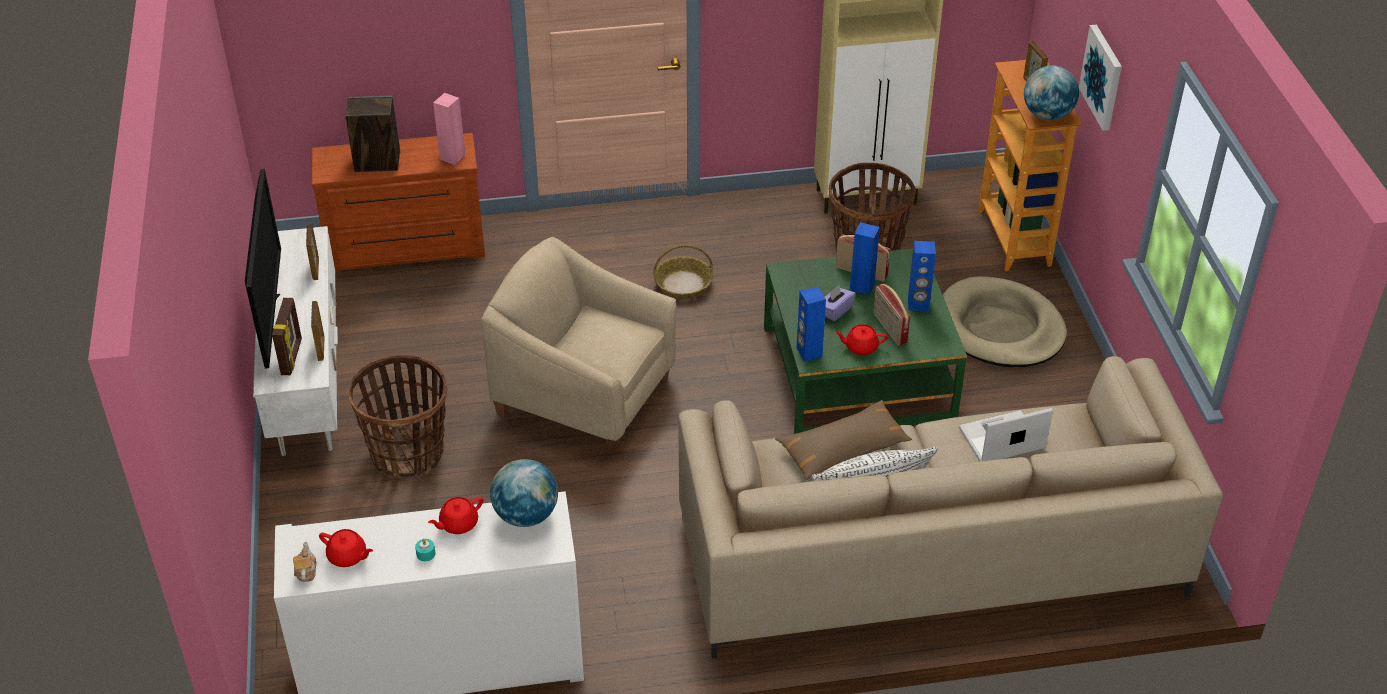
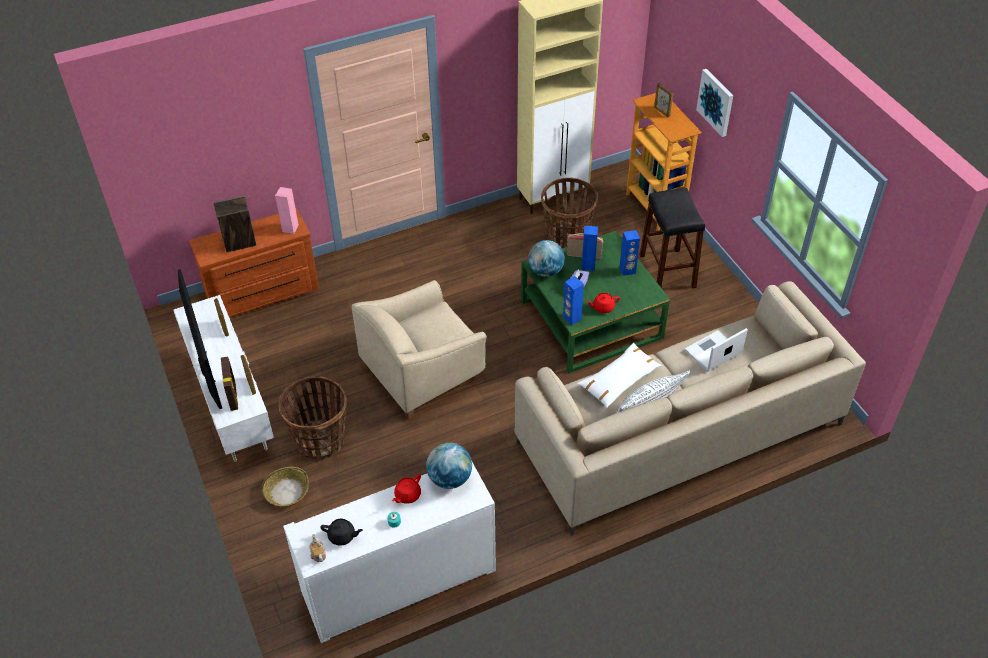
camera: 15 degrees left, 5 degrees up
red teapot [319,529,373,567] -> black teapot [320,519,363,546]
beige armchair [481,237,676,452] -> beige armchair turned 45 degrees counterclockwise [352,280,487,420]
basket [654,245,713,299] -> basket moved to [261,467,309,507]
brown pillow [775,400,912,480] -> white pillow [577,342,662,408]
radio [873,284,910,345] -> none
beige dog bed [943,276,1067,367] -> black stool [640,188,705,288]
globe [1024,65,1079,120] -> globe moved to [528,240,565,277]

